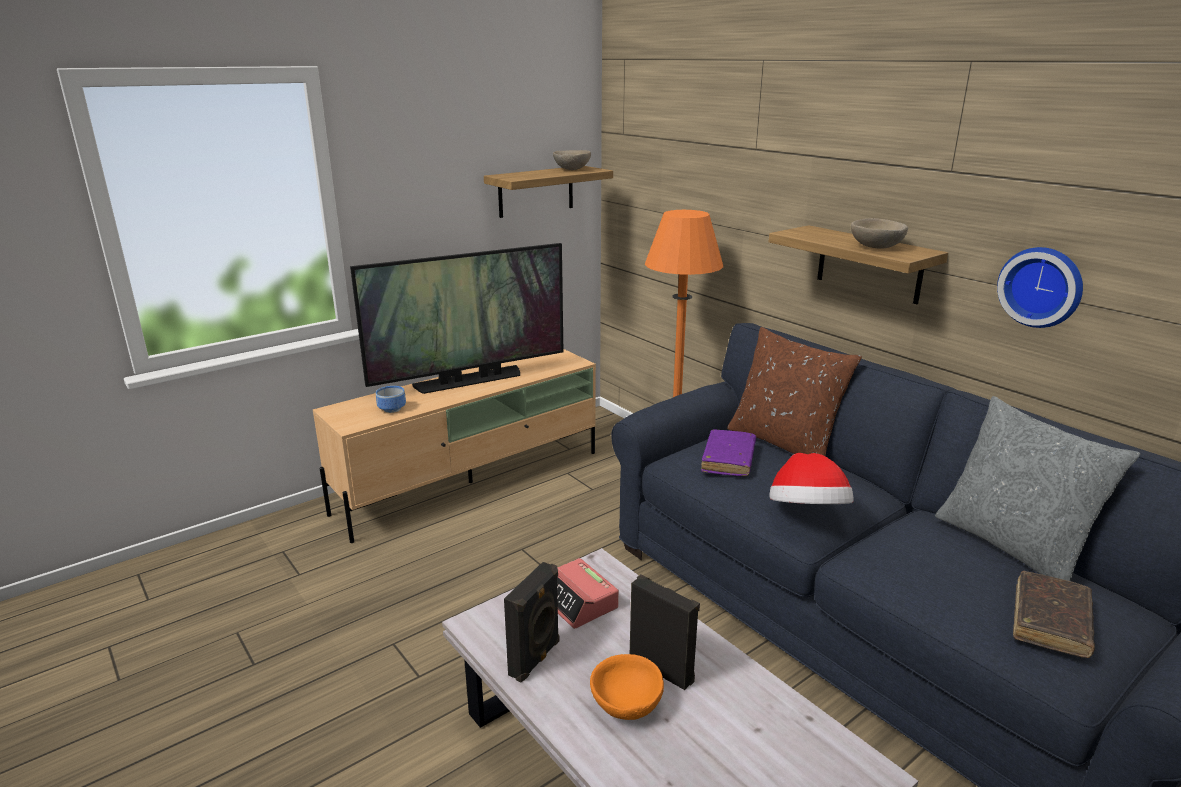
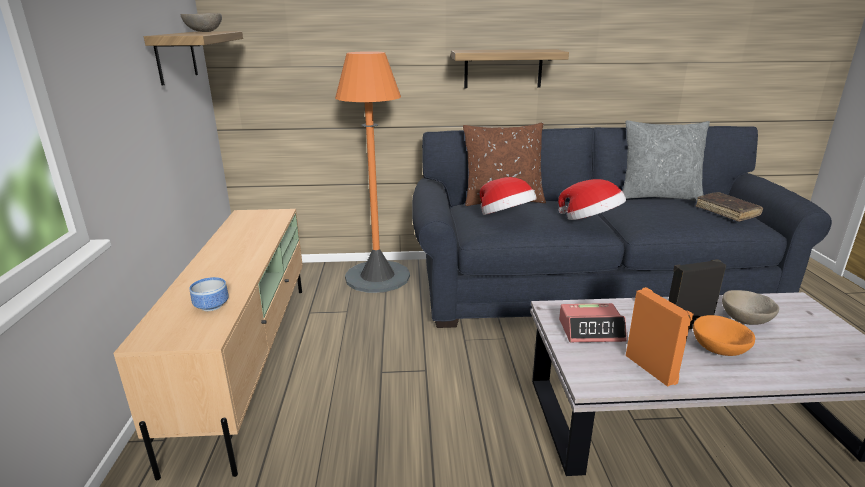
camera: 55 degrees left, 0 degrees up
television [350,243,563,394] -> none
black speaker [504,562,559,682] -> orange speaker [626,287,693,387]
purple book [701,429,756,476] -> hat [480,177,537,215]
beige bowl [851,218,908,249] -> beige bowl moved to [722,290,779,325]
wall clock [997,247,1083,328] -> none

